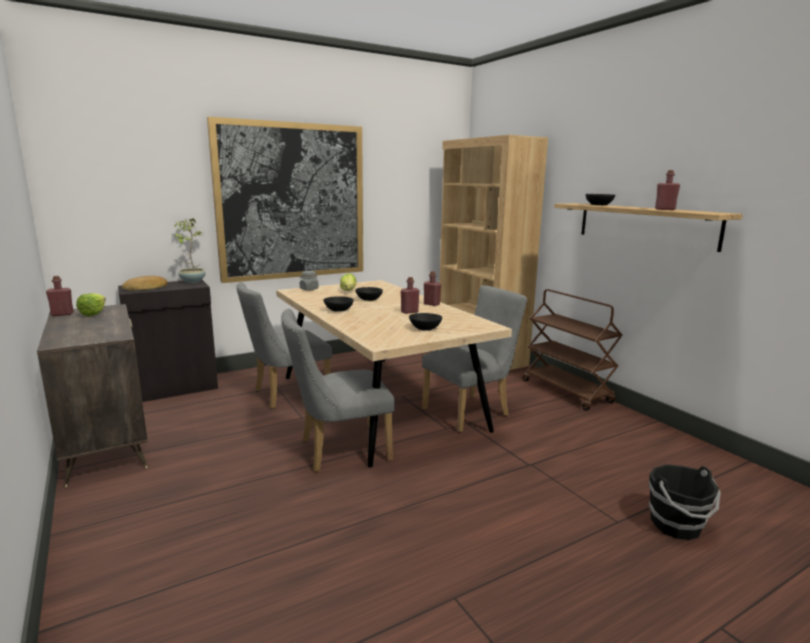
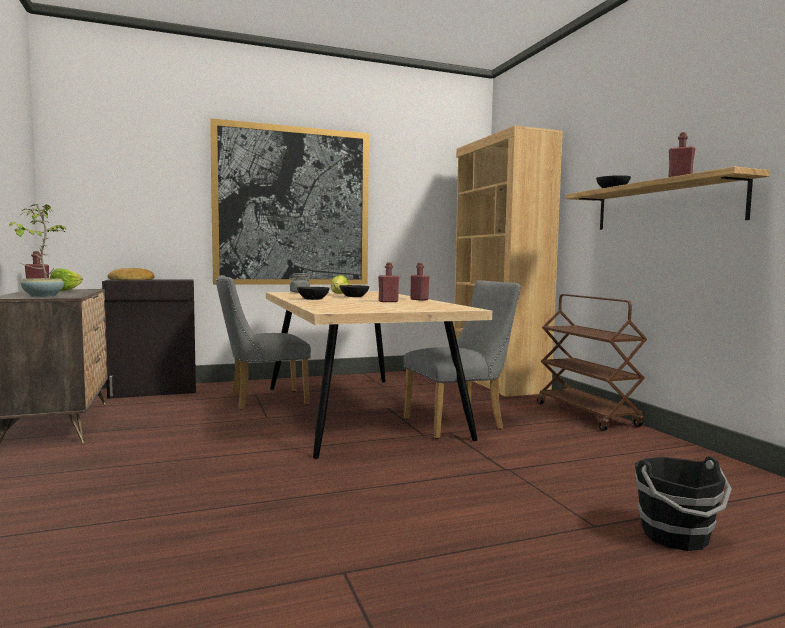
camera: 10 degrees right, 10 degrees down
potted plant [175,218,206,283] -> potted plant moved to [9,204,66,297]
grey chair [281,309,395,472] -> none
black bowl [409,313,442,331] -> none

